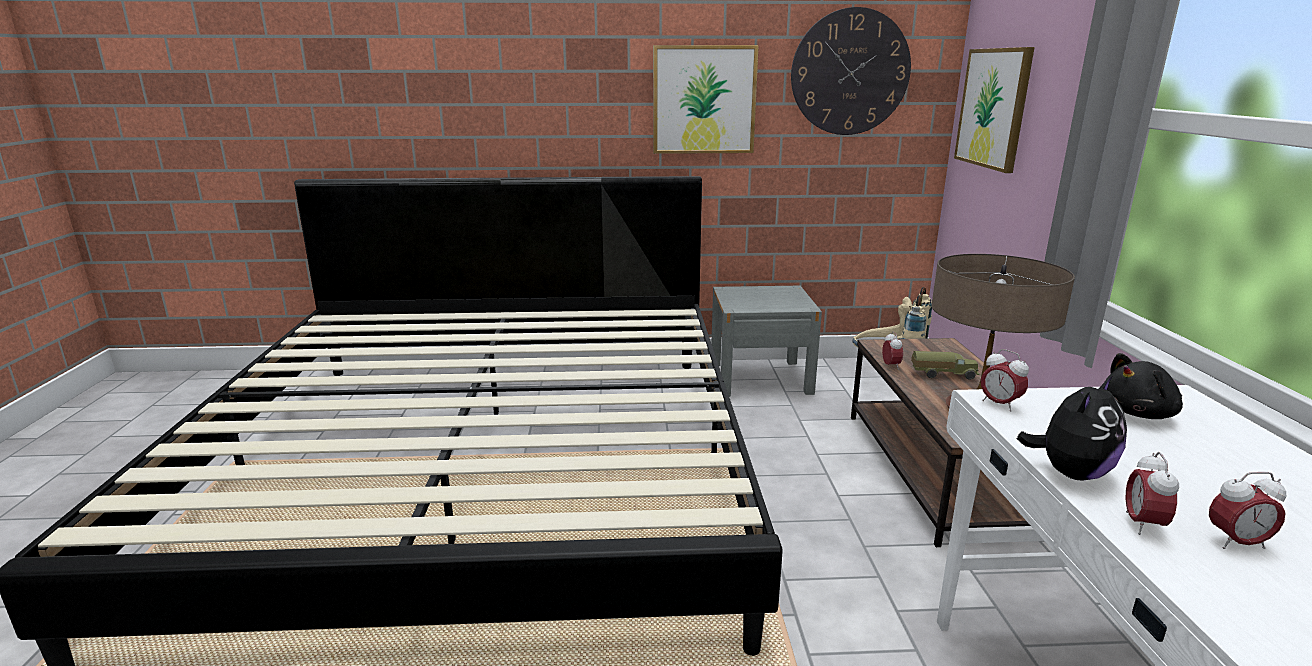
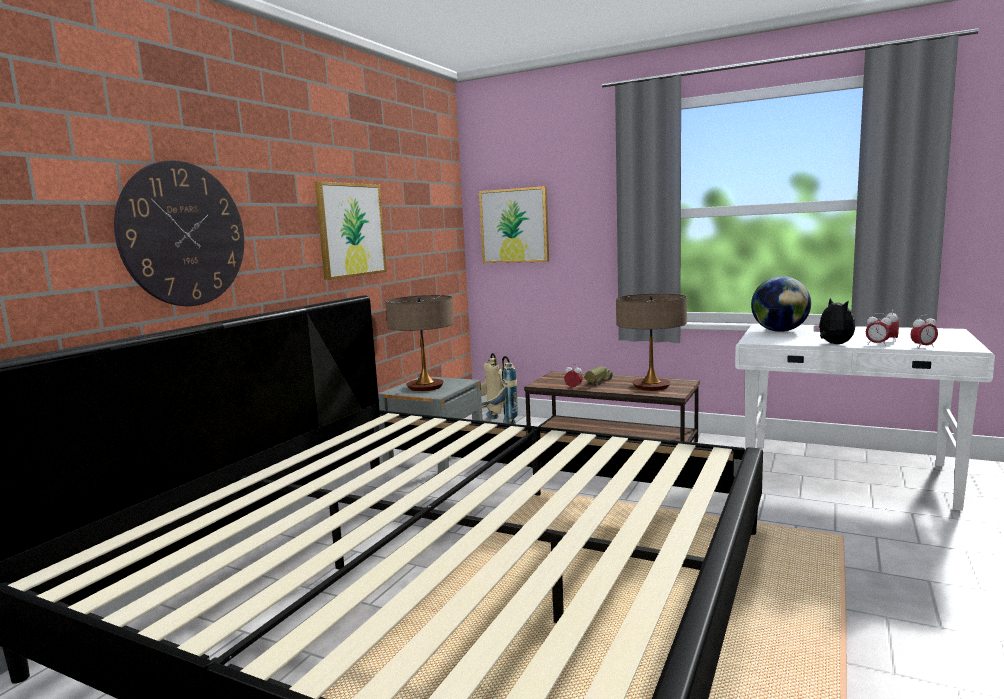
camera: 60 degrees left, 10 degrees down
wall clock [791,7,911,135] -> wall clock moved to [114,160,244,306]
alarm clock [981,349,1029,412] -> alarm clock moved to [910,315,938,347]
black plush toy [1105,353,1183,419] -> globe [751,276,811,332]
none -> table lamp [385,295,454,391]

